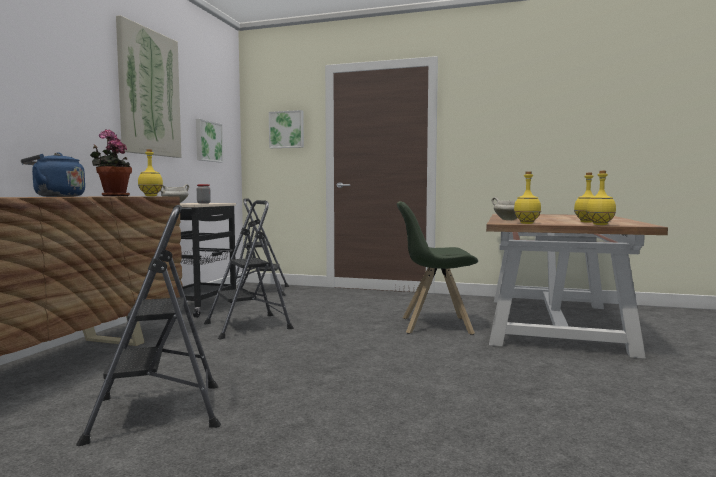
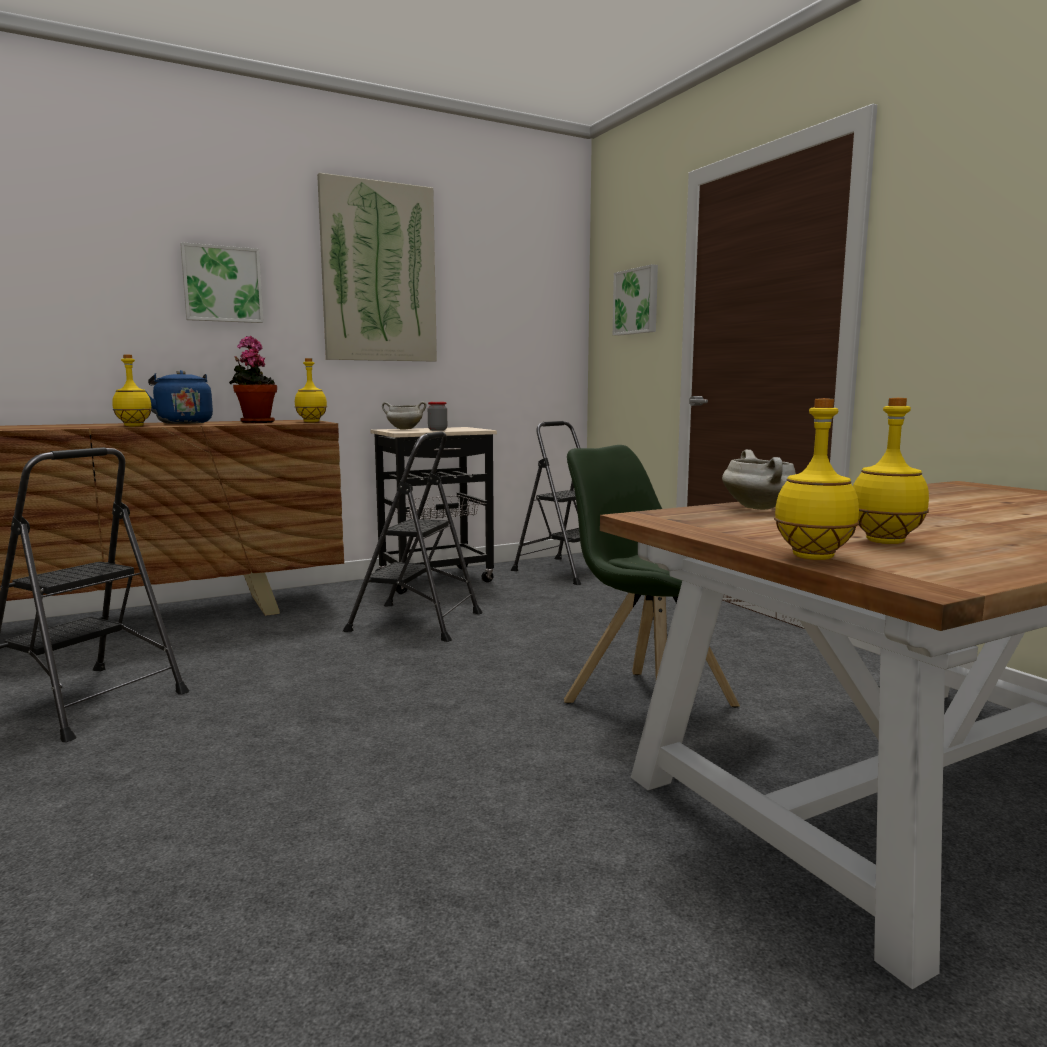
camera: 45 degrees right, 5 degrees up
picture [196,119,223,162] -> picture moved to [180,242,264,323]
yellow bottle [514,171,541,224] -> yellow bottle moved to [112,355,152,426]

